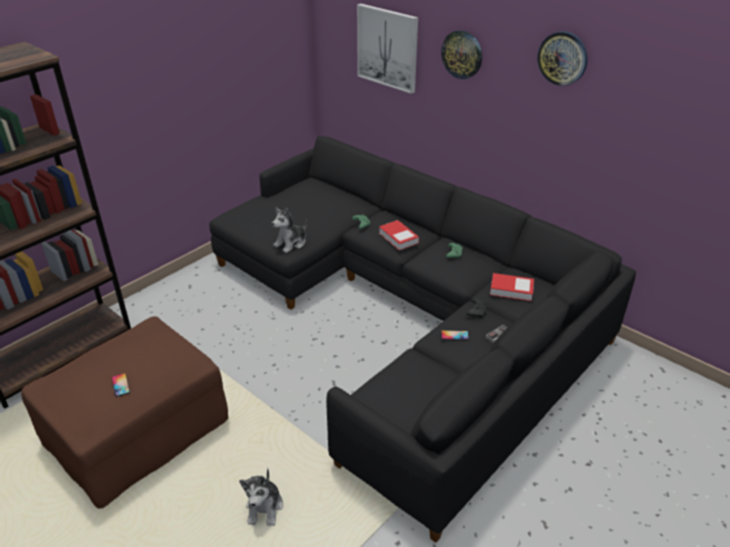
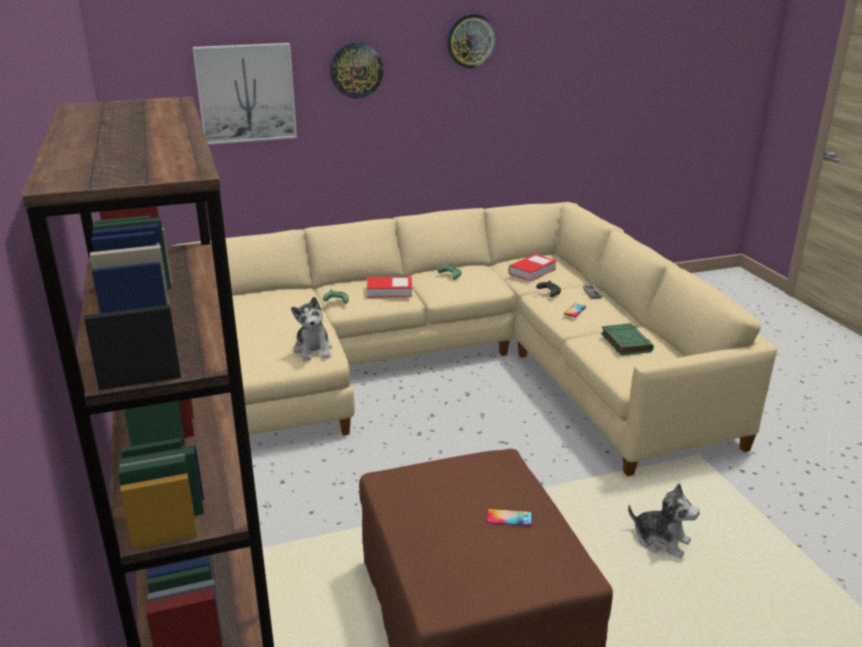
camera: 60 degrees left, 10 degrees down
black sofa [209,136,636,543] -> beige sofa [172,202,777,476]
none -> green book [601,323,654,355]

